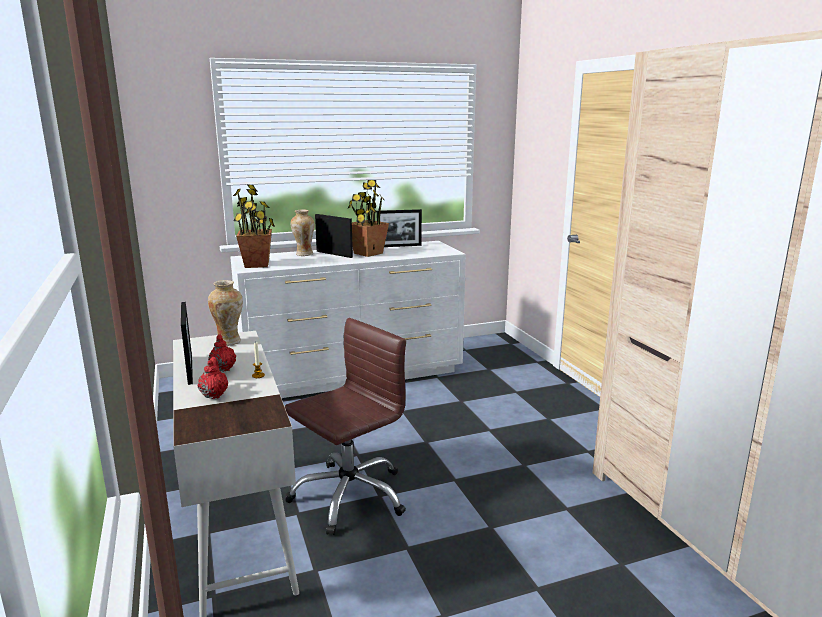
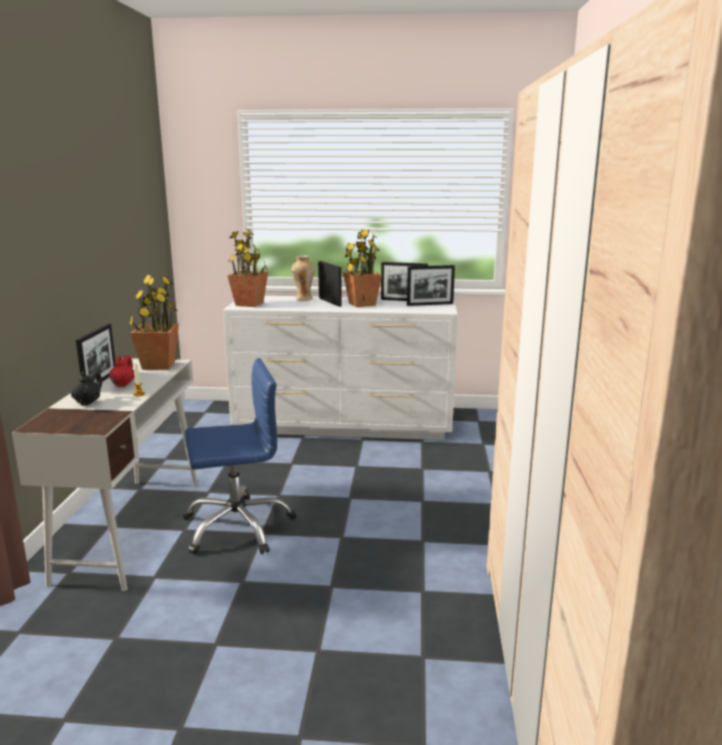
camera: 25 degrees right, 0 degrees up
red teapot [198,357,228,399] -> black teapot [71,371,102,406]
vase [208,280,243,346] -> potted plant [129,275,179,370]
brown office chair [285,318,406,535] -> blue office chair [183,358,297,555]
none -> picture frame [407,265,455,306]

